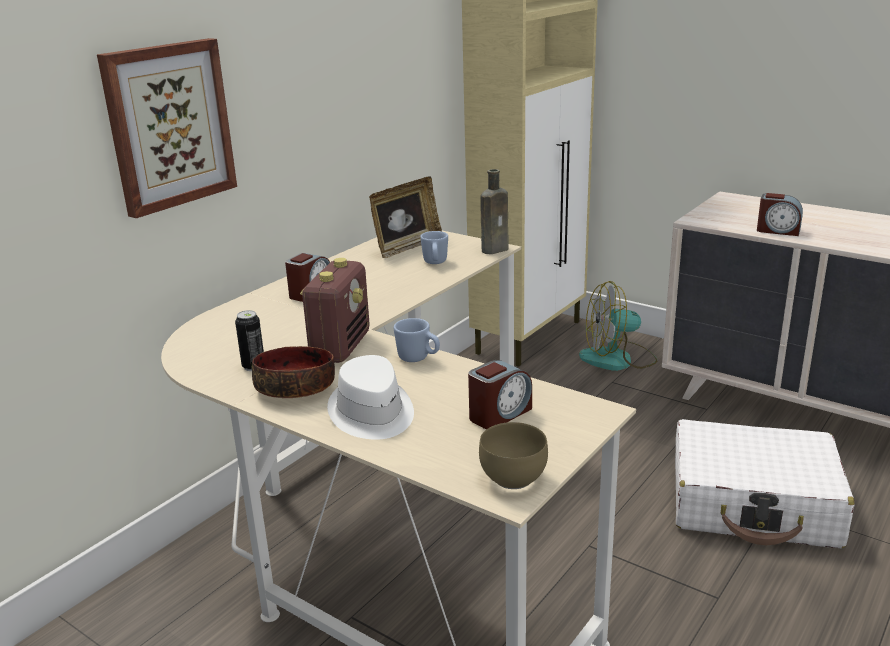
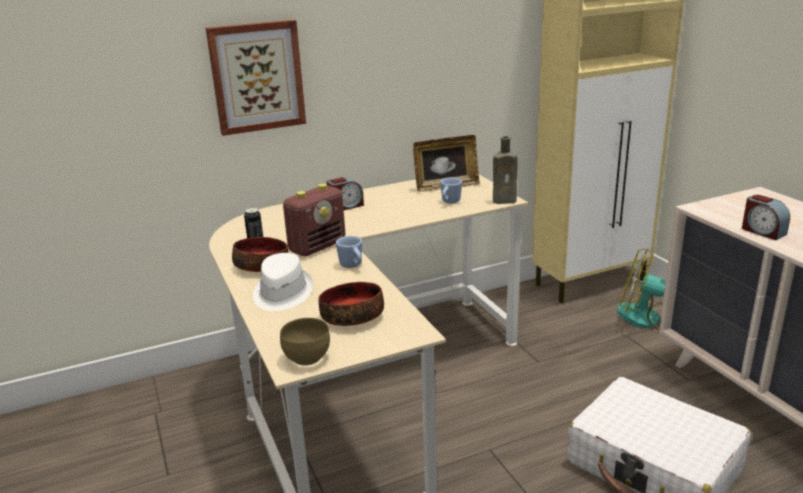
camera: 30 degrees right, 0 degrees up
alarm clock [468,360,532,429] -> bowl [318,282,384,326]

